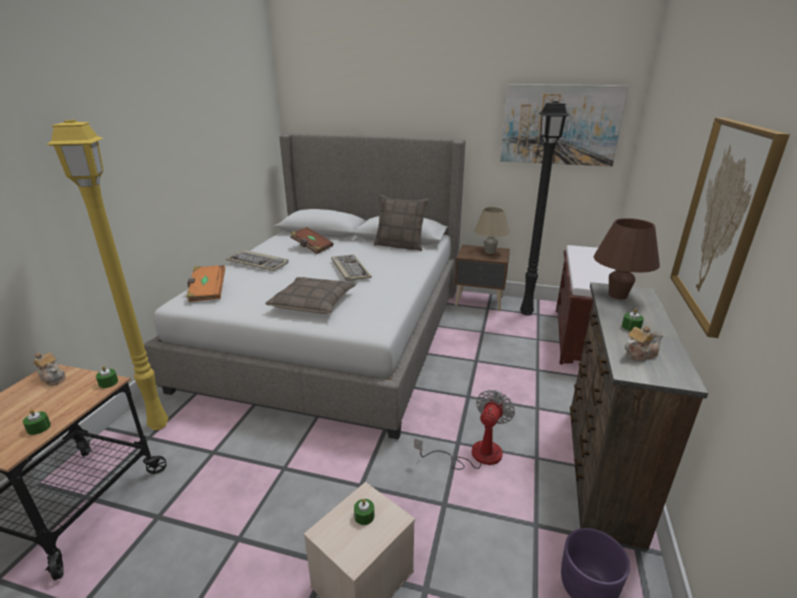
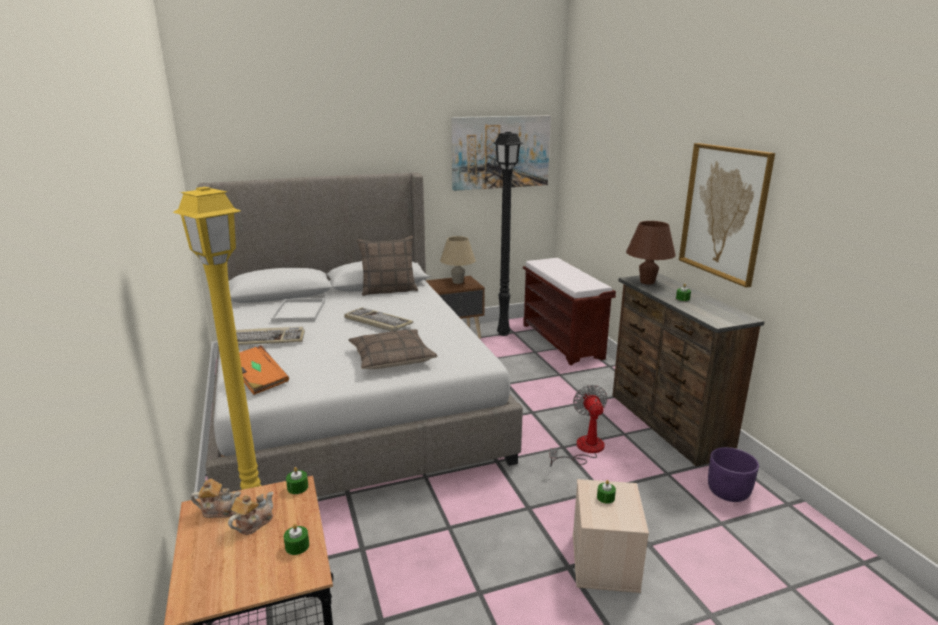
camera: 35 degrees left, 5 degrees down
brown book [290,227,333,254] -> white tray [271,298,325,322]
teapot [625,326,664,361] -> teapot moved to [228,492,273,535]

